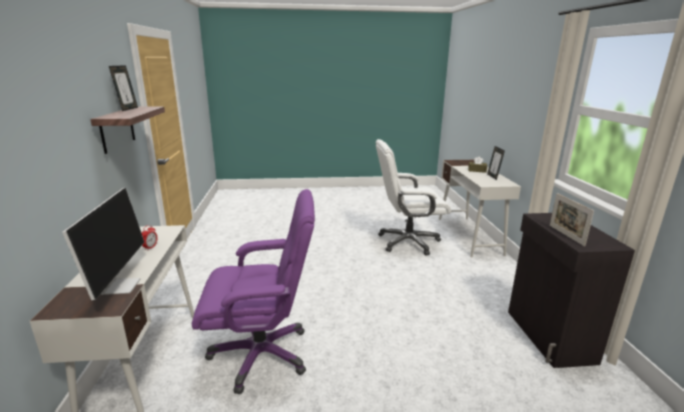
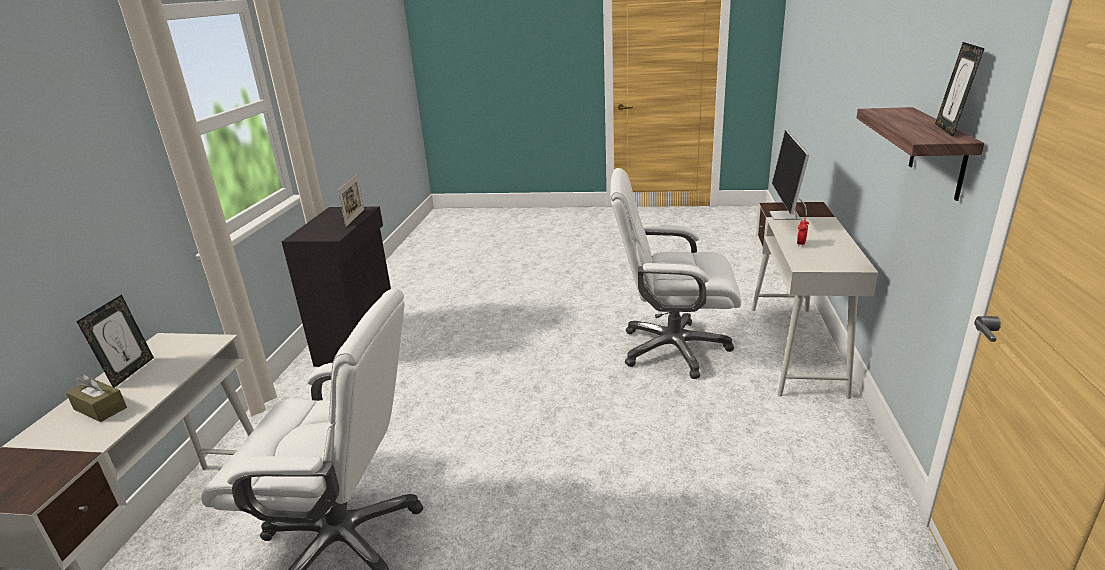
camera: 165 degrees left, 5 degrees up
purple office chair [192,189,315,394] -> white office chair [610,168,741,379]

